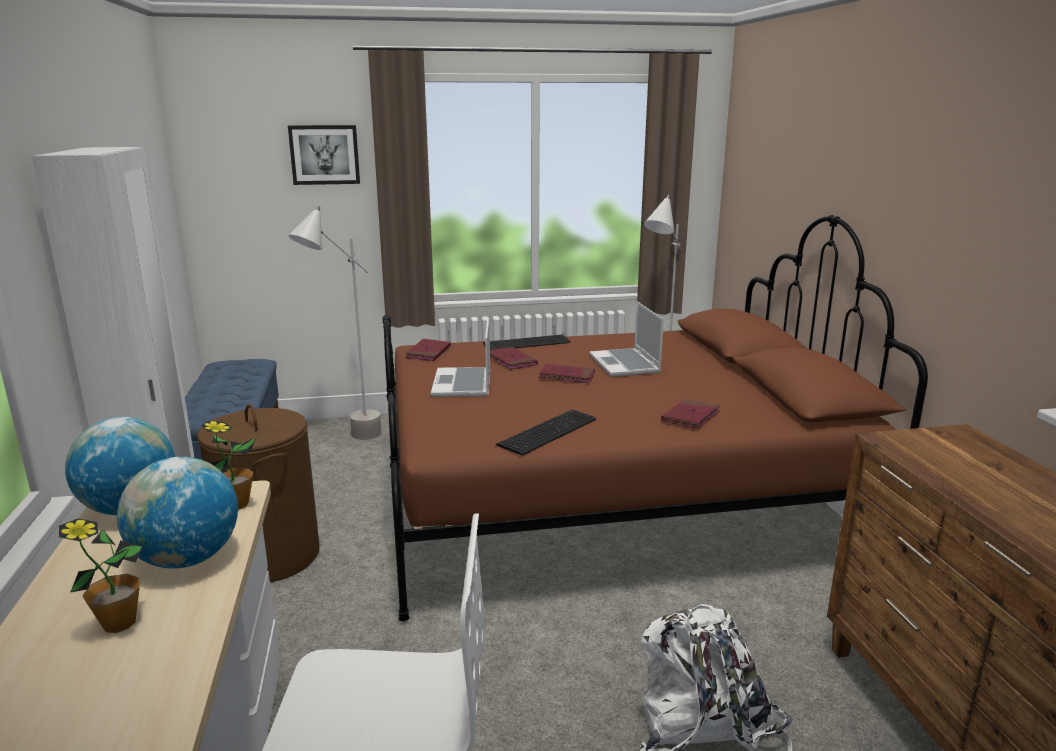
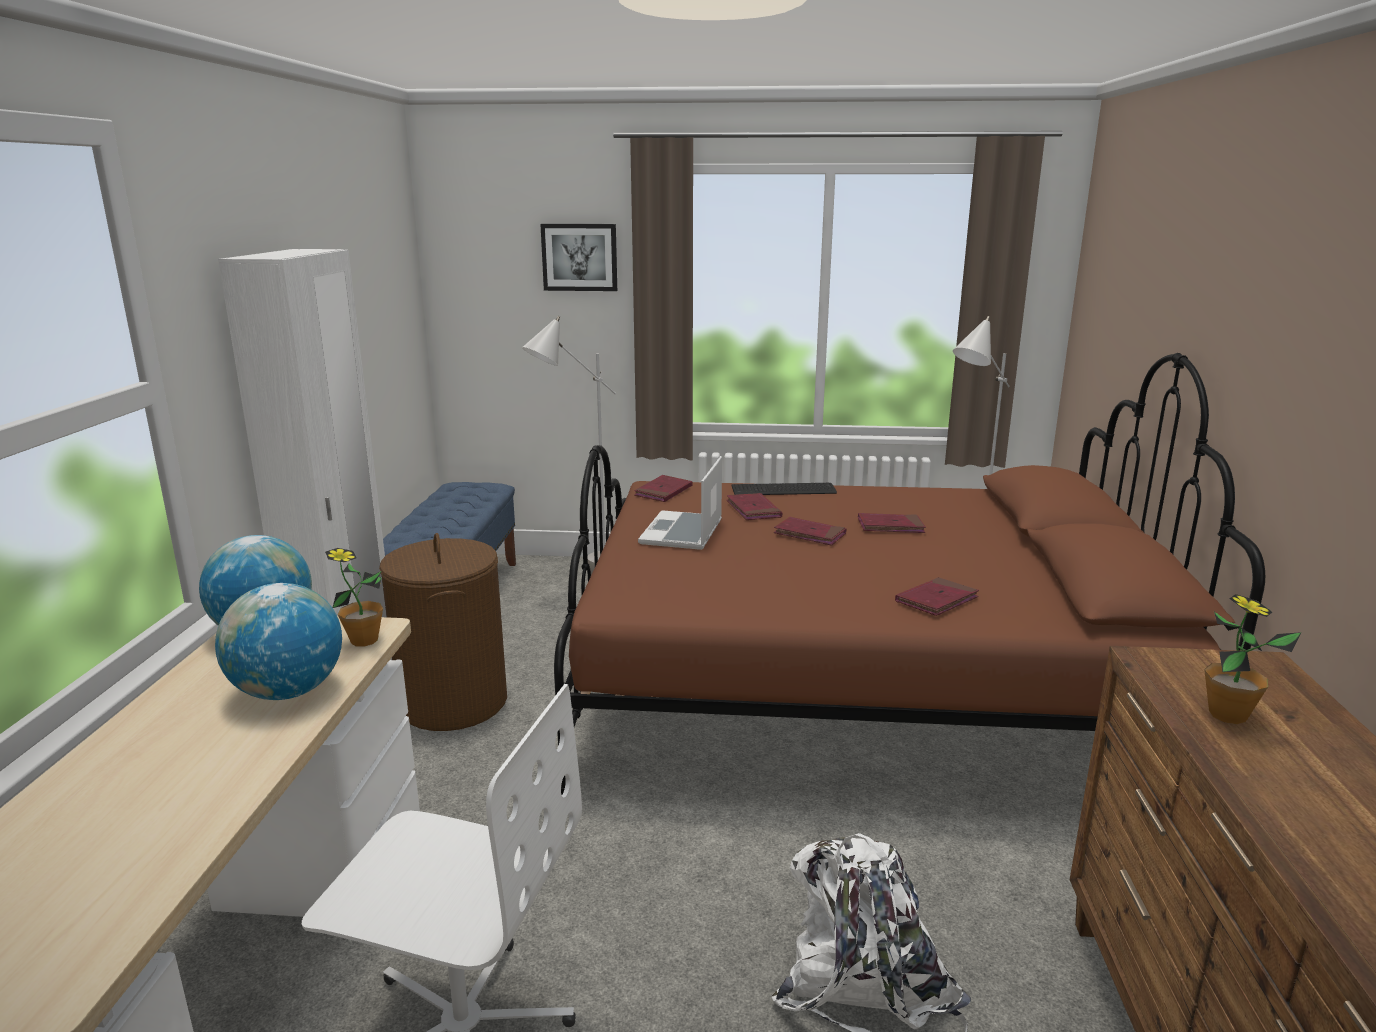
camera: 15 degrees right, 0 degrees up
potted plant [59,518,142,633] -> potted plant moved to [1204,594,1302,724]
keyboard [496,410,596,456] -> none
laptop [589,302,664,377] -> red book [858,513,926,533]

